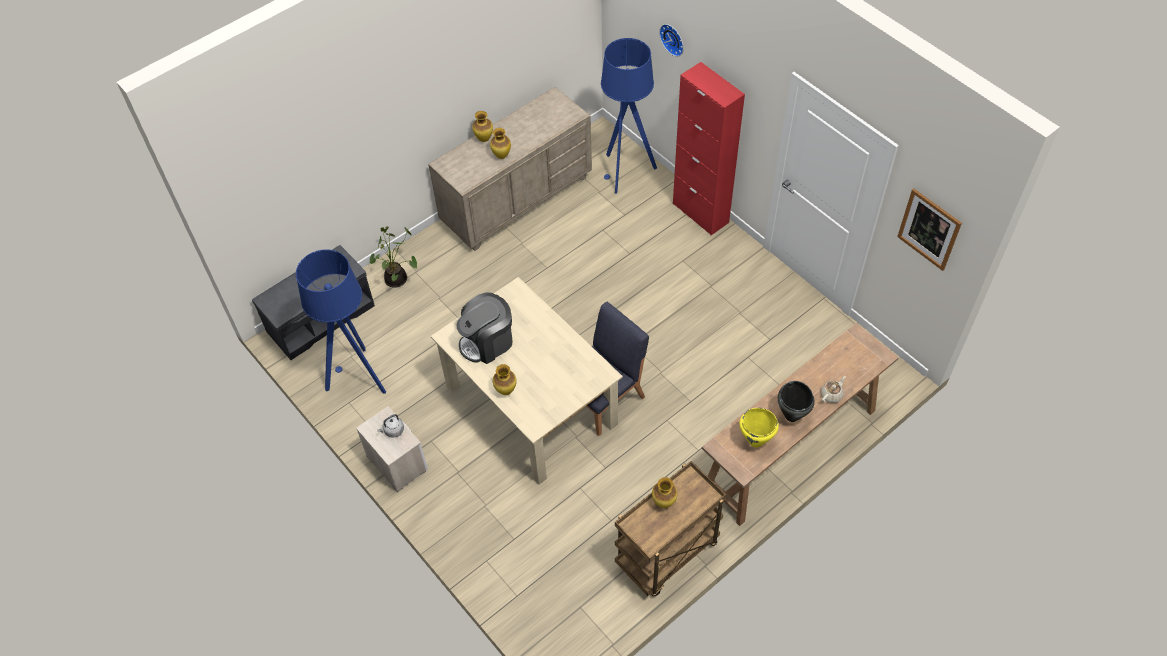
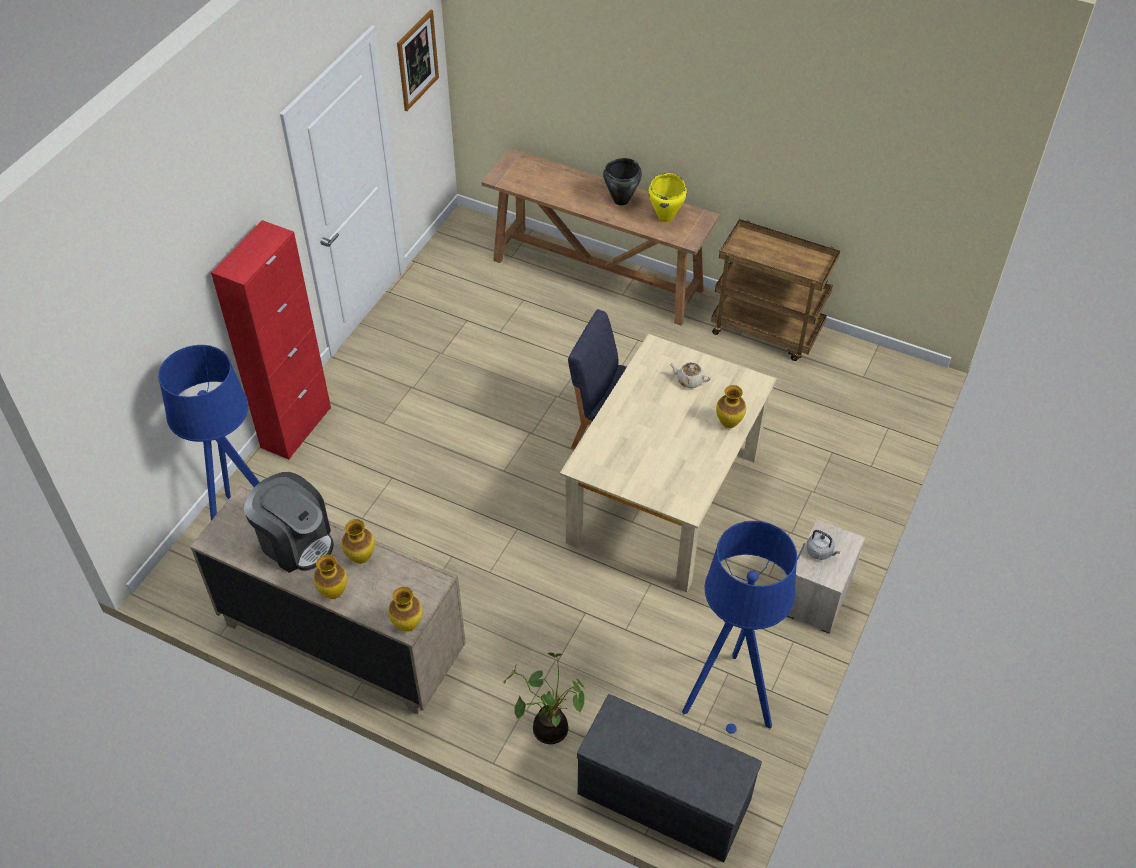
camera: 115 degrees left, 5 degrees down
coffee machine [457,292,513,364] -> coffee machine moved to [244,472,334,573]
vase [652,477,677,508] -> vase moved to [388,587,423,632]
wall clock [659,24,684,57] -> none
beige teapot [821,376,846,403] -> beige teapot moved to [669,362,711,388]

